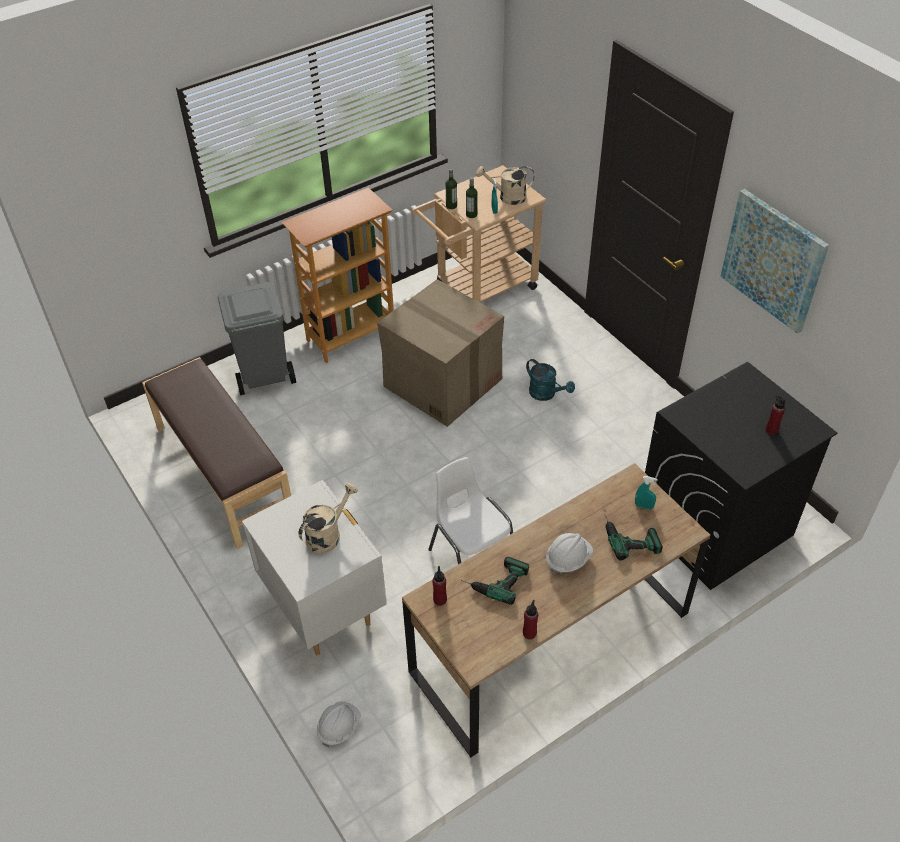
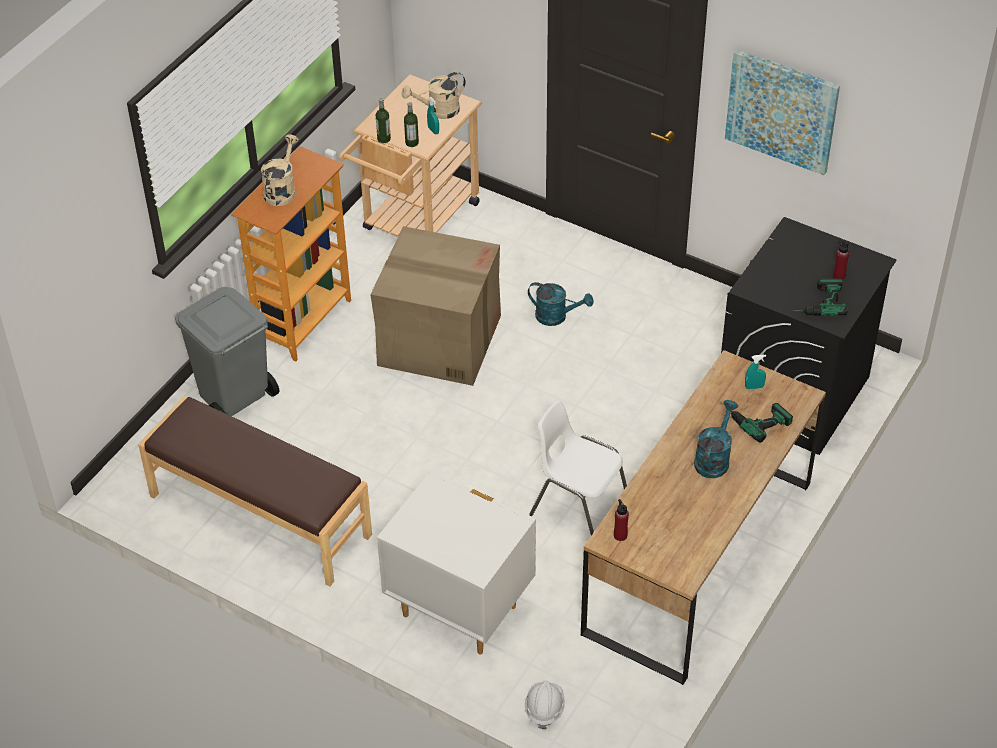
camera: 25 degrees left, 0 degrees up
beige watering can [298,483,358,554] -> beige watering can moved to [261,134,299,206]
power drill [461,557,529,605] -> power drill moved to [795,278,848,316]
red bottle [523,600,538,639] -> none
white hard hat [546,533,593,574] -> turquoise watering can [694,400,738,478]

